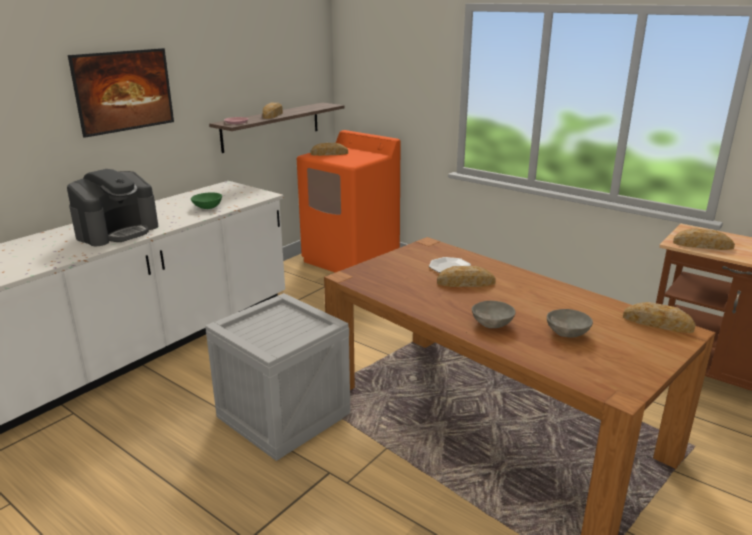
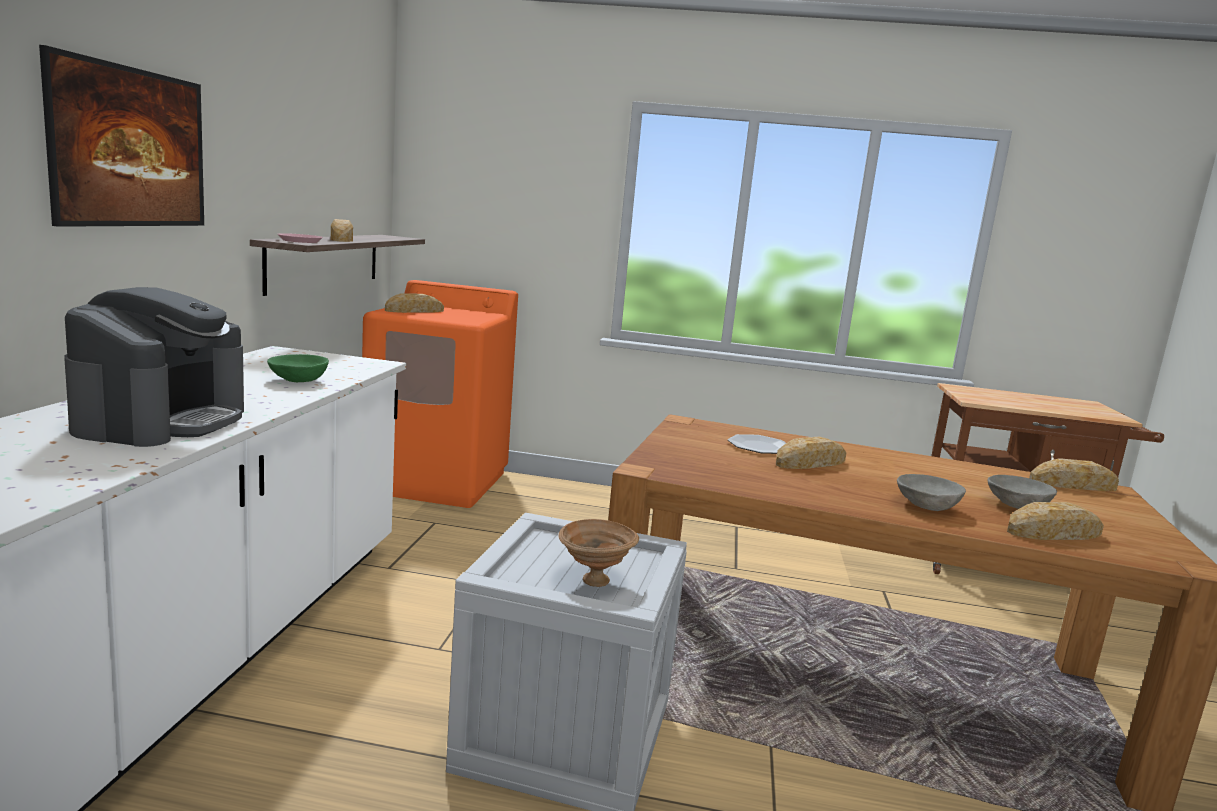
camera: 30 degrees left, 10 degrees down
bread [673,228,735,250] -> bread moved to [1007,502,1104,540]
none -> brown bowl [558,519,639,587]

